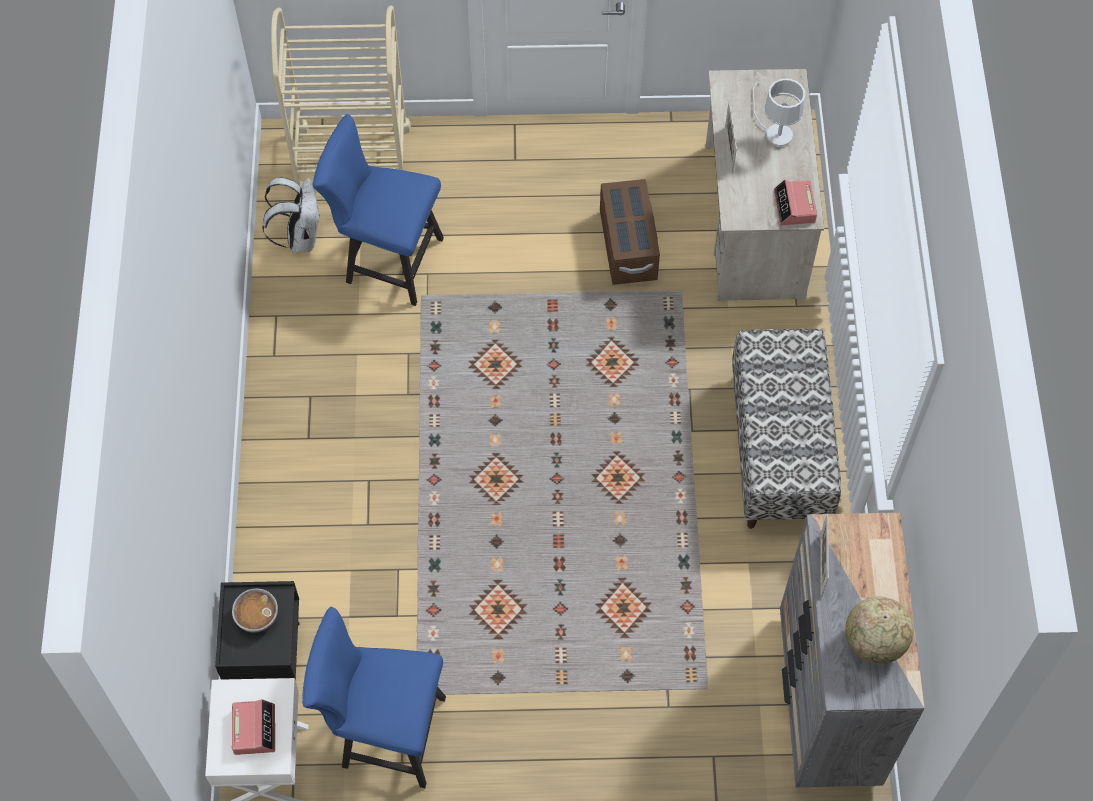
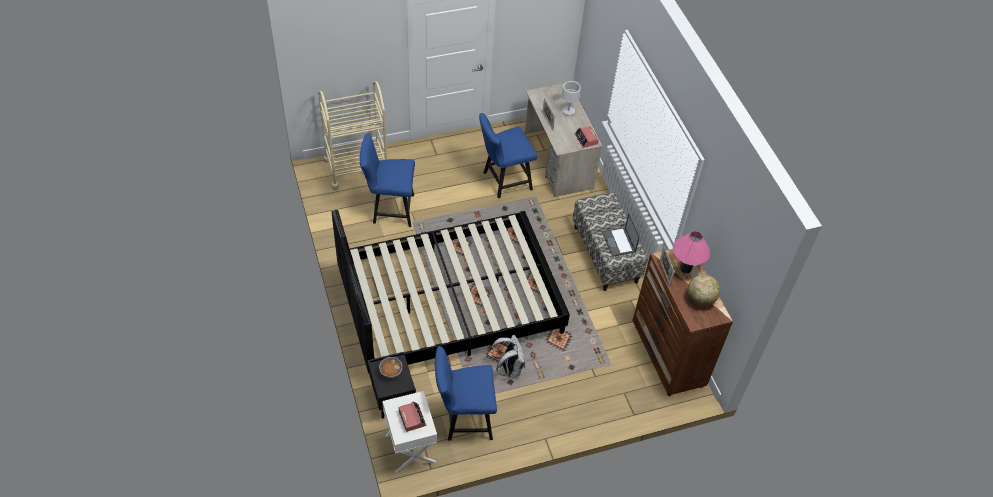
camera: 20 degrees left, 10 degrees down
white backpack [262,177,320,252] -> white backpack moved to [490,335,525,378]
brown storage box [600,179,660,285] -> blue chair [479,113,537,198]
grey dresser [780,513,925,787] -> brown dresser [632,249,733,396]
none -> black bed [332,210,570,373]
none -> laptop [602,213,640,257]
none -> pink table lamp [673,231,711,273]

